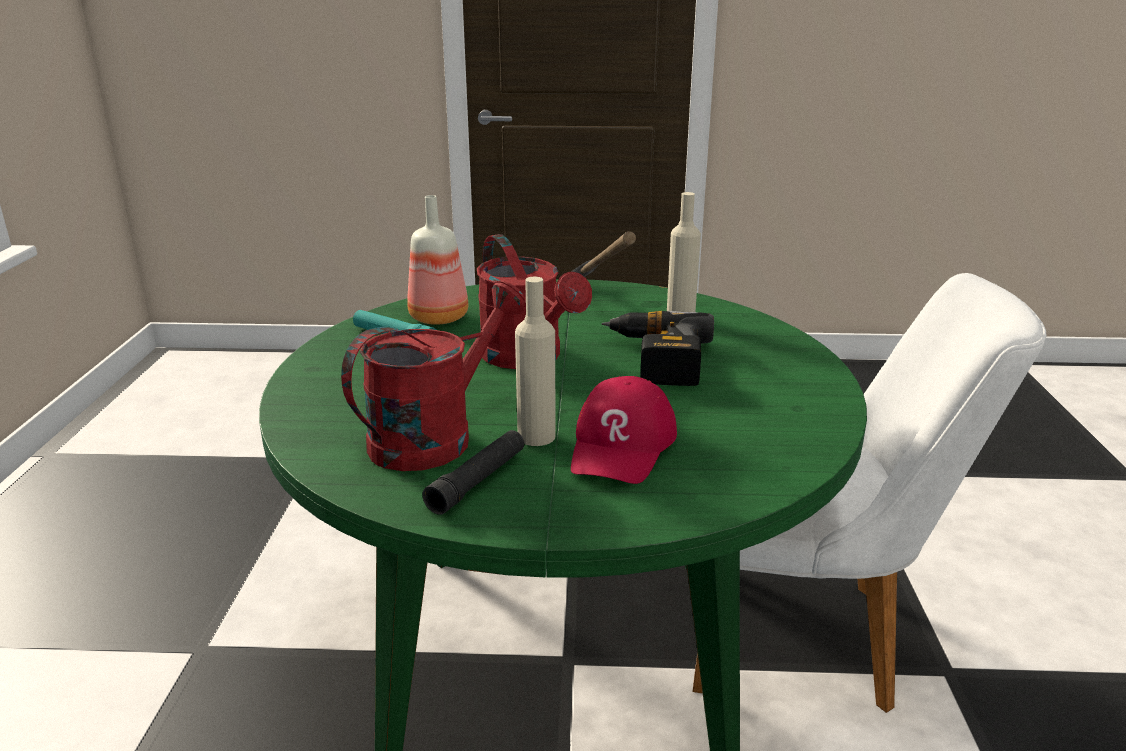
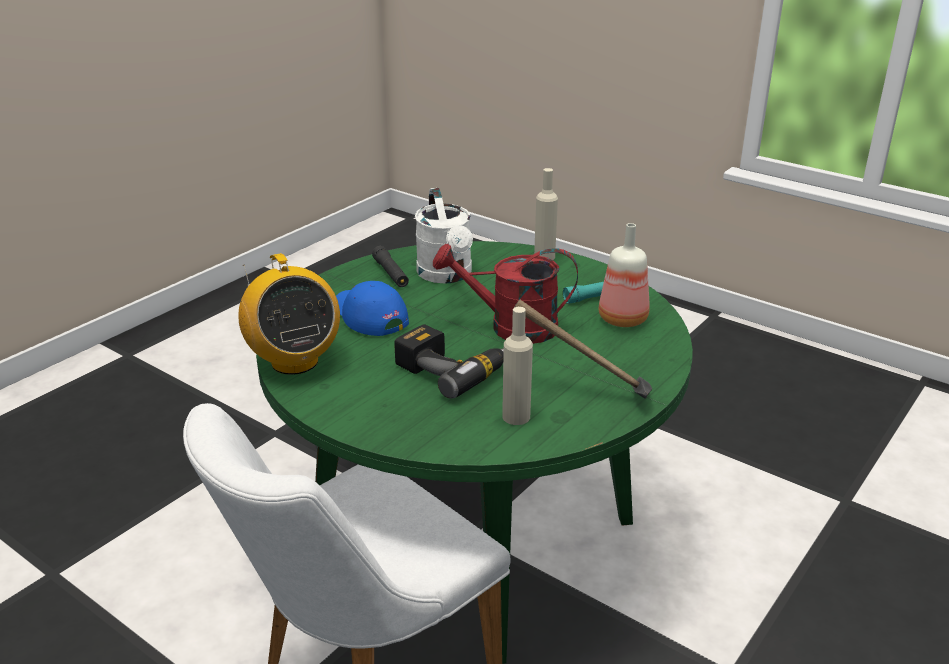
camera: 125 degrees right, 5 degrees up
red watering can [341,281,526,471] -> white watering can [415,188,473,283]
beige bottle [515,277,556,446] -> beige bottle moved to [534,168,558,260]
red cap [571,376,677,484] -> blue cap [336,281,409,336]
none -> radio [238,253,340,375]

